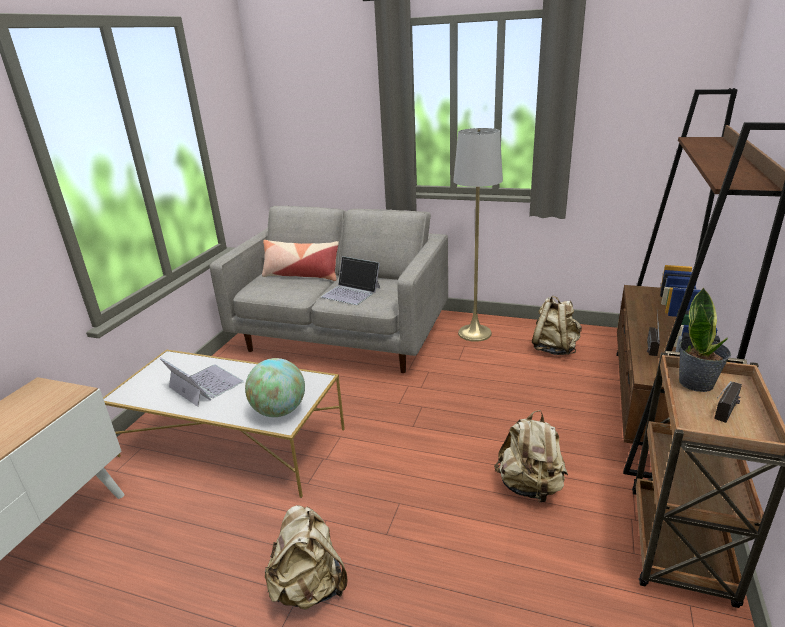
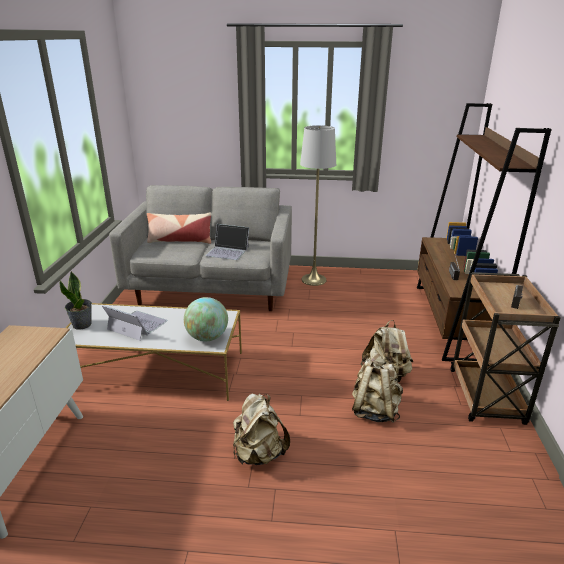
camera: 15 degrees left, 0 degrees up
beige backpack [532,296,582,355] -> beige backpack moved to [352,359,403,423]
potted plant [679,287,731,392] -> potted plant moved to [59,271,92,329]

